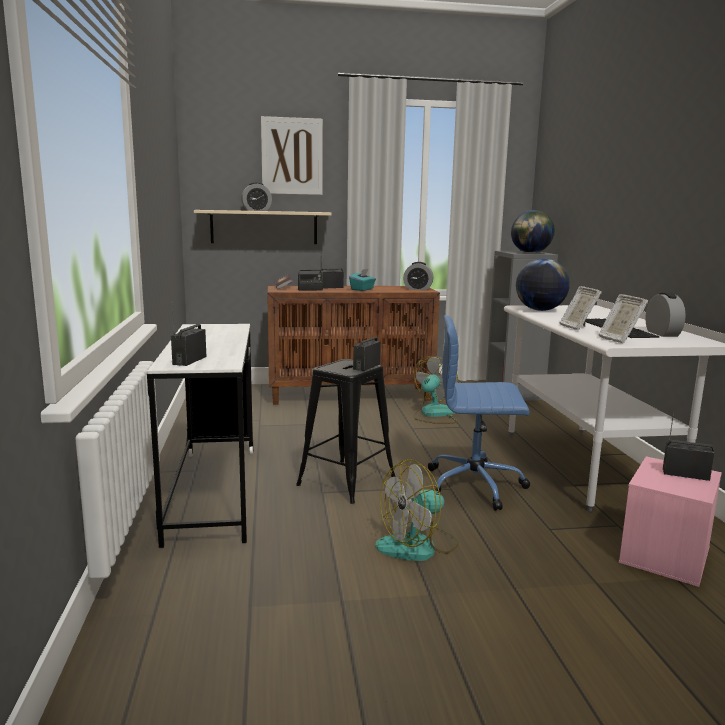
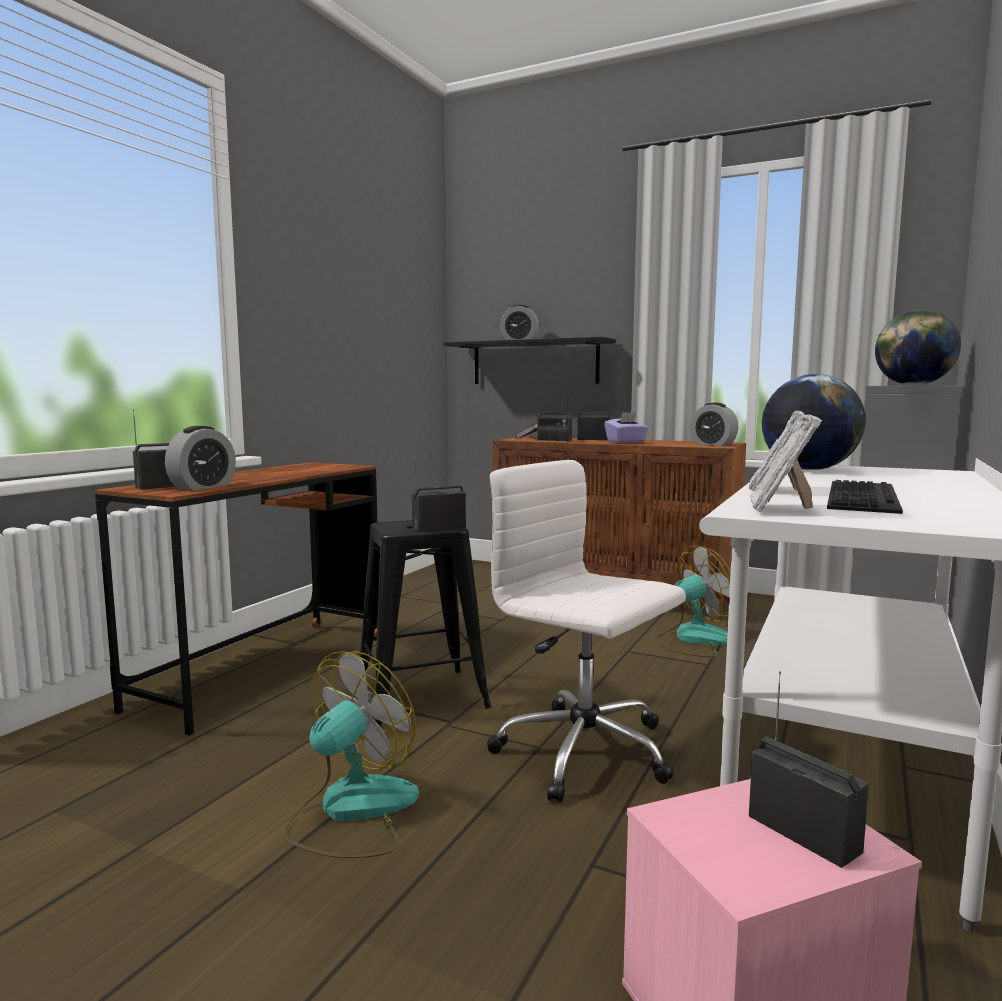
camera: 35 degrees right, 5 degrees down
white desk [147,324,253,548] -> brown desk [95,462,378,736]
beige shelf [194,210,332,244] -> black shelf [443,337,616,384]
picture [261,116,323,195] -> none
turquoise tissue box [349,269,376,291] -> purple tissue box [604,412,649,443]
fan [375,459,459,561] -> fan turned 120 degrees clockwise [284,651,419,858]
blue office chair [428,315,530,511] -> white office chair [487,460,686,803]
alarm clock [645,292,686,337] -> alarm clock moved to [165,426,236,490]

